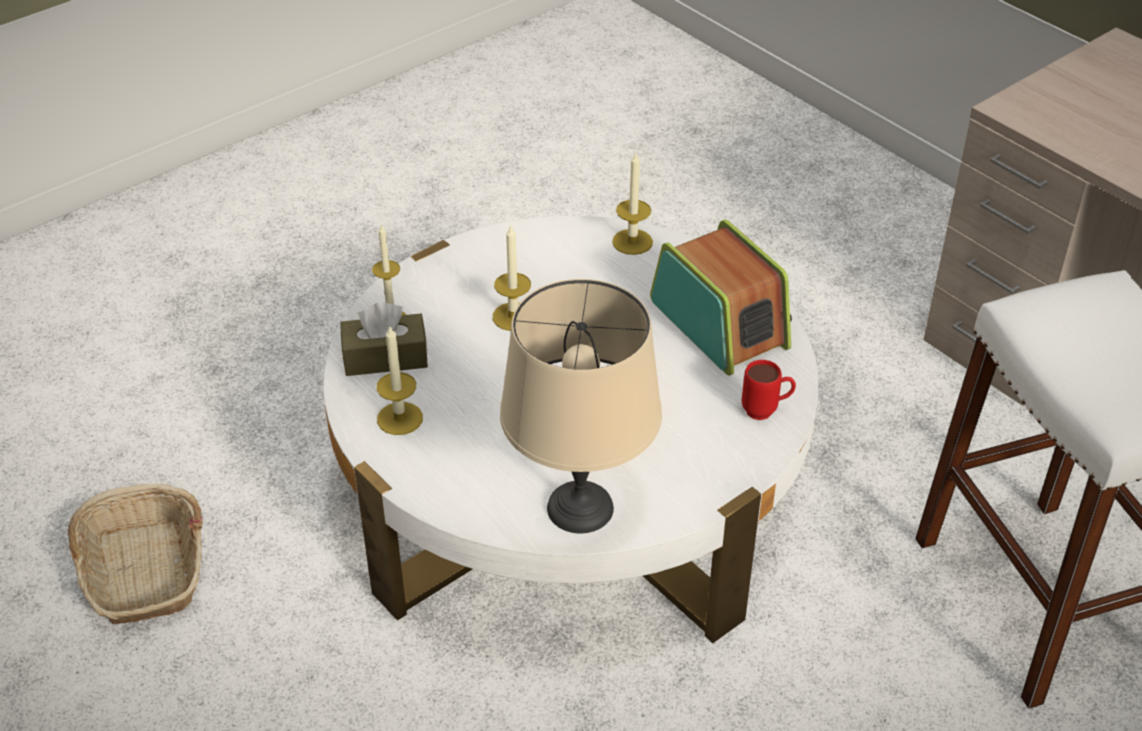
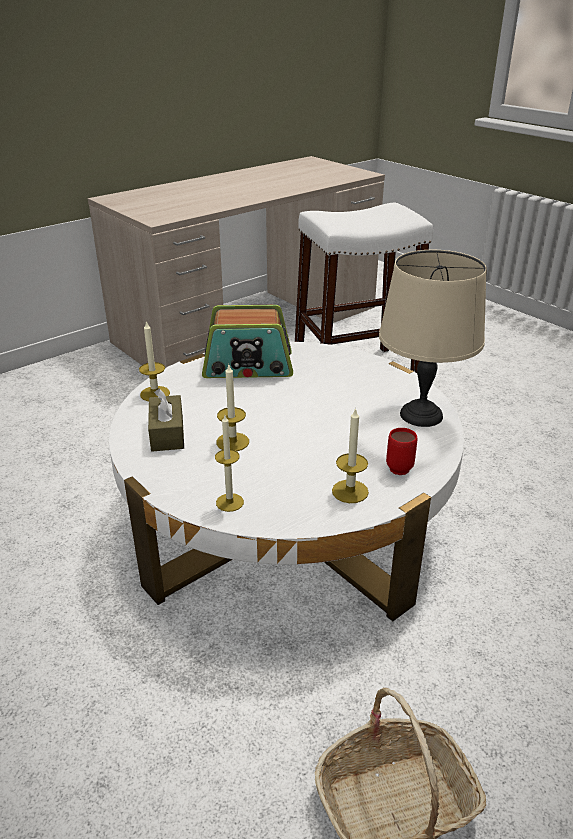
camera: 90 degrees left, 10 degrees down
brown tissue box [340,302,428,376] -> brown tissue box moved to [148,389,184,452]
radio [650,220,792,376] -> radio turned 150 degrees counterclockwise [202,305,293,378]
red mug [742,360,796,420] -> red mug moved to [386,428,417,475]

